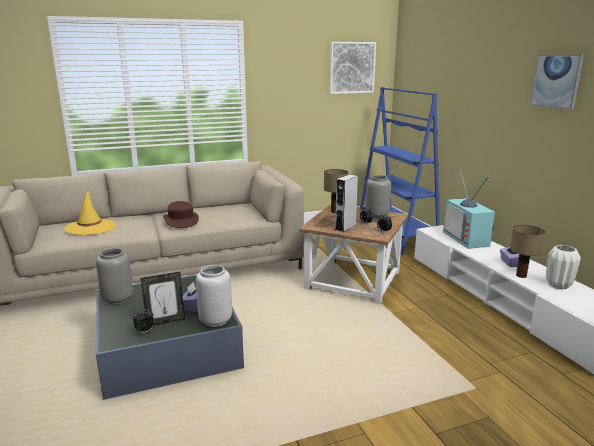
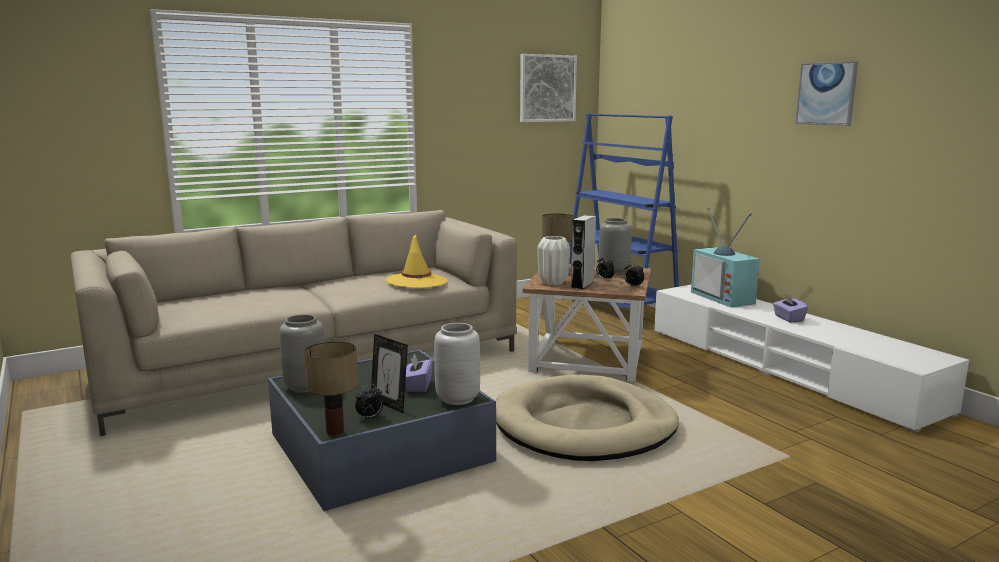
camera: 10 degrees left, 5 degrees down
yellow hat [64,191,116,235] -> yellow hat moved to [386,235,448,288]
picture frame [141,272,185,325] -> picture frame turned 75 degrees clockwise [371,334,408,413]
brown hat [163,201,199,228] -> none
table lamp [510,225,545,278] -> table lamp moved to [304,341,358,435]
white vase [546,245,581,289] -> white vase moved to [537,236,570,286]
none -> beige dog bed [495,375,679,461]

